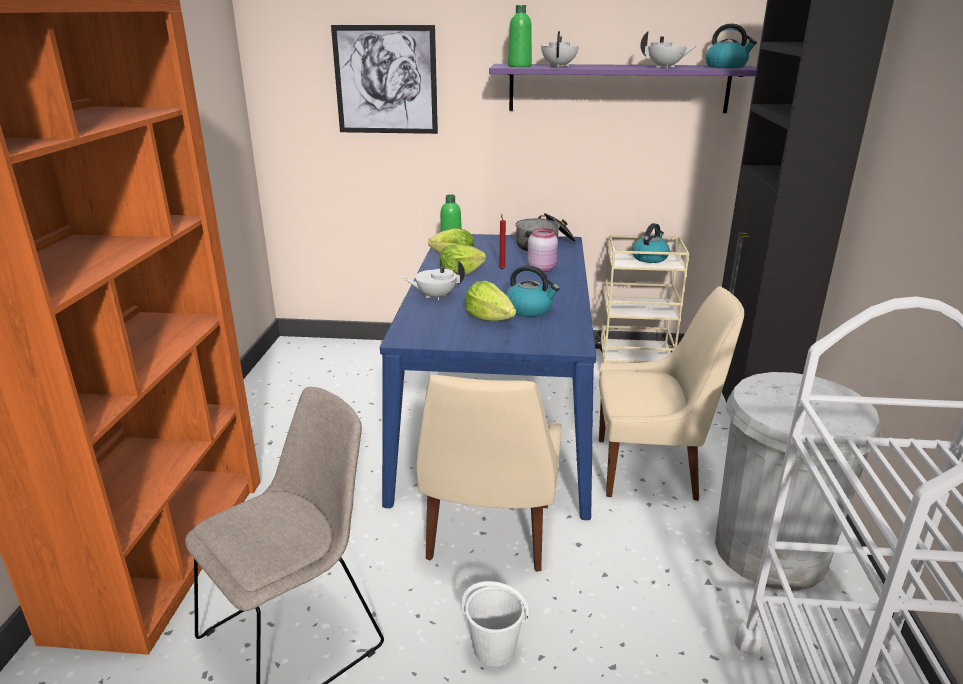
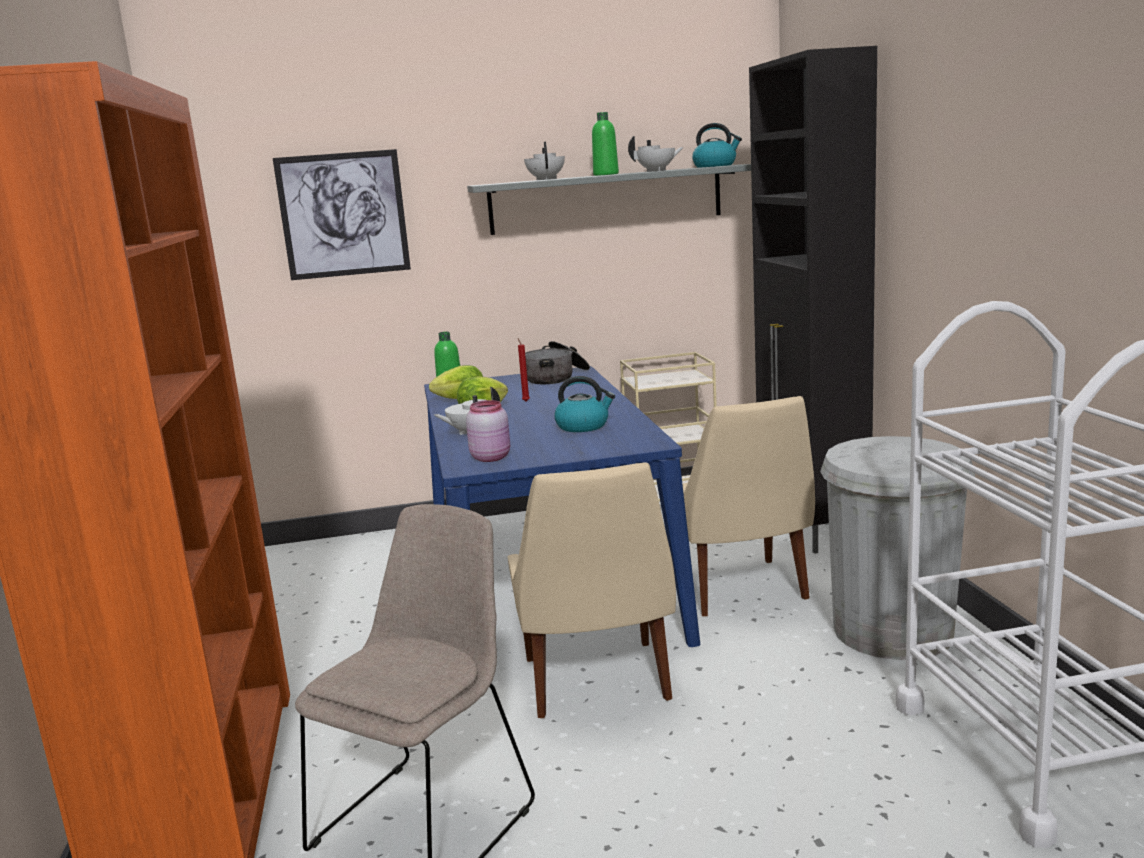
camera: 15 degrees left, 10 degrees down
white bucket [461,581,529,667] -> none
lettuce [465,281,516,321] -> none
purple shelf [489,64,757,113] -> grey shelf [467,164,751,235]
green bottle [508,5,532,67] -> green bottle moved to [592,112,619,176]
pink jar [527,228,558,272] -> pink jar moved to [466,400,510,462]
beige chair [599,286,744,501] -> beige chair turned 90 degrees clockwise [683,396,815,617]
kettle [632,223,670,263] -> none

